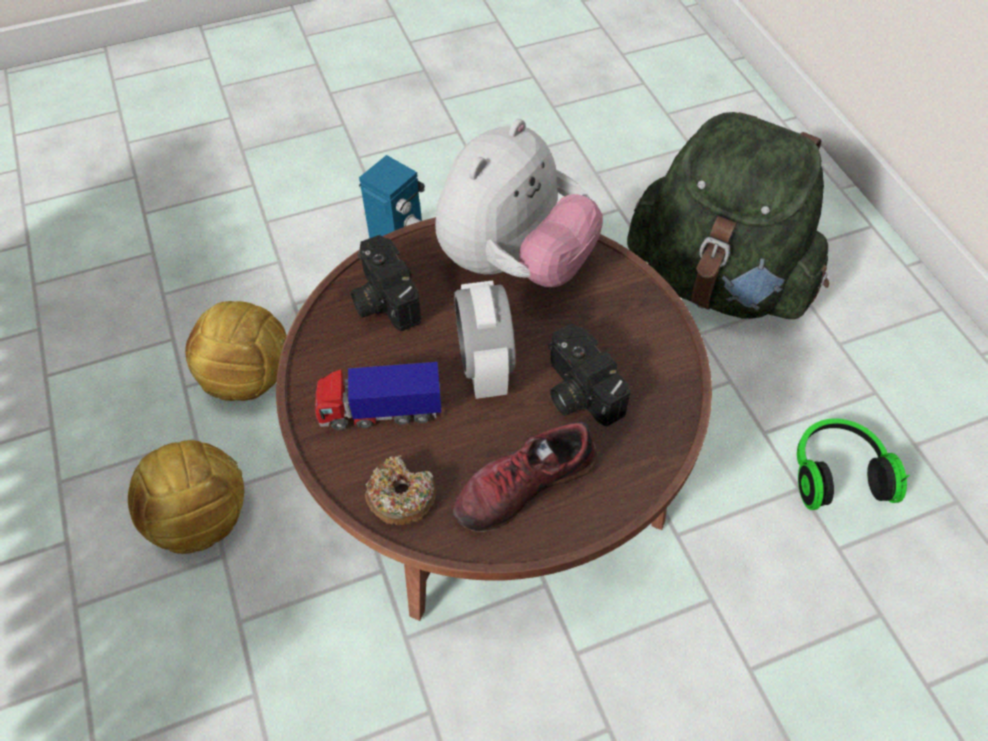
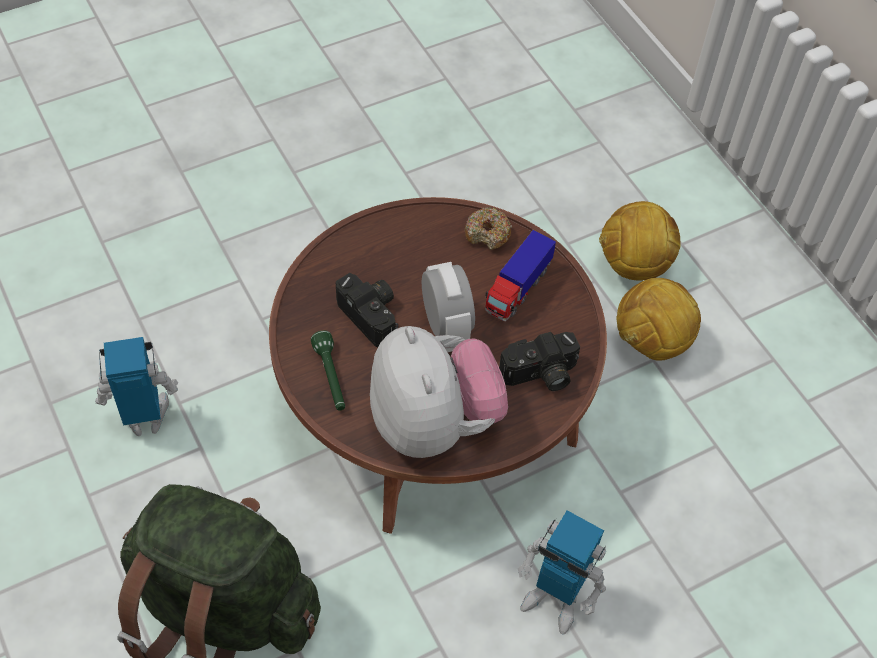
camera: 170 degrees right, 0 degrees up
football [185,301,287,401] -> football moved to [599,201,681,281]
toy truck [315,362,441,430] -> toy truck turned 135 degrees clockwise [485,230,556,321]
camera [351,235,421,331] -> camera turned 105 degrees clockwise [499,332,580,391]
plush toy [435,119,603,287] -> plush toy turned 135 degrees clockwise [370,326,508,458]
shoe [453,422,597,532] -> none
headphones [797,418,910,510] -> toy robot [95,337,178,436]
none -> green flashlight [311,331,345,411]

